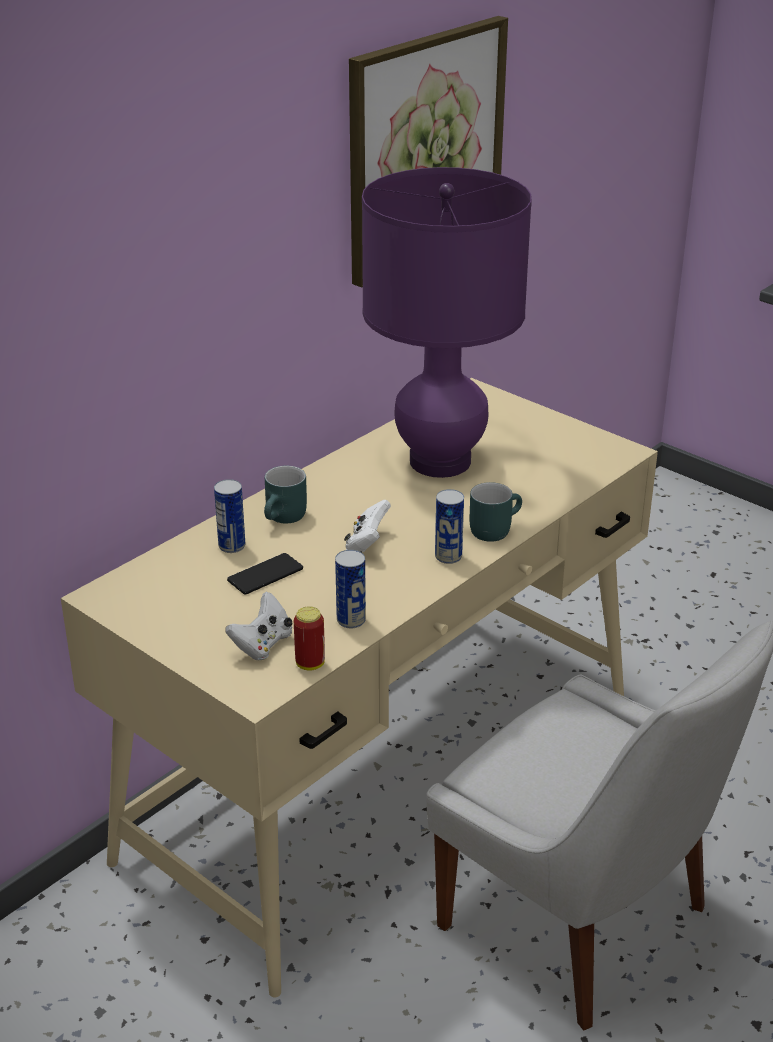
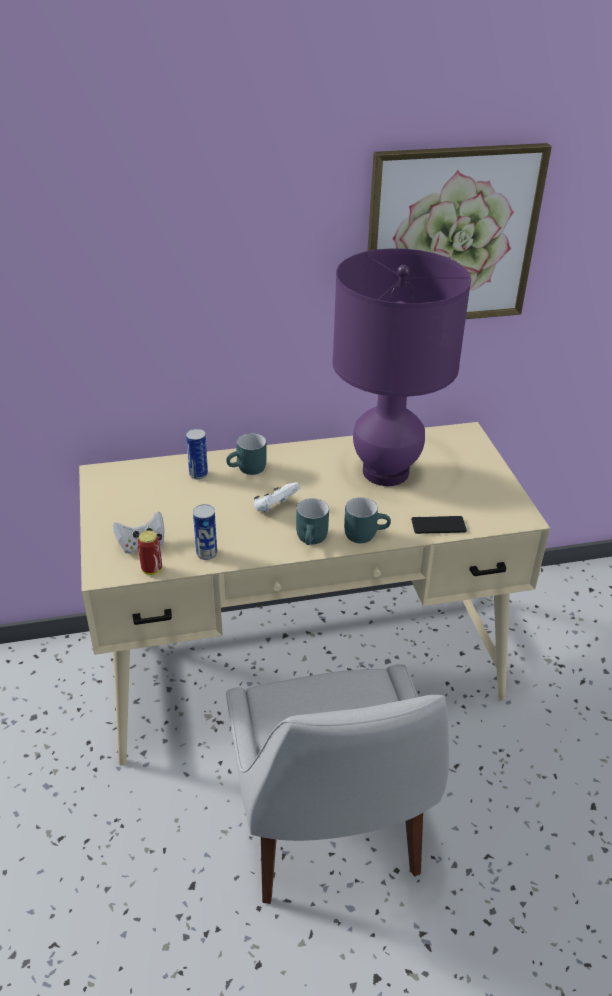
camera: 35 degrees right, 5 degrees up
phone [227,553,303,594] -> phone moved to [411,516,467,534]
can [435,489,464,564] -> turquoise mug [296,498,329,545]

